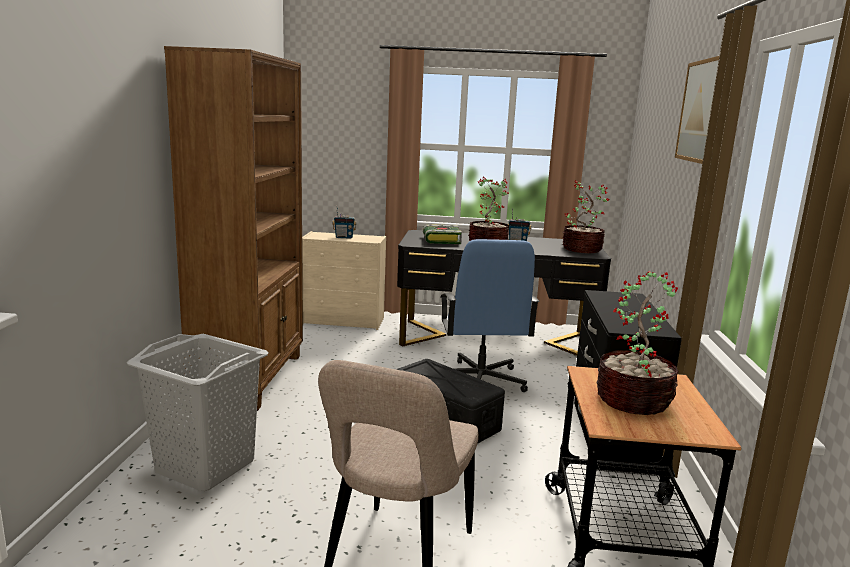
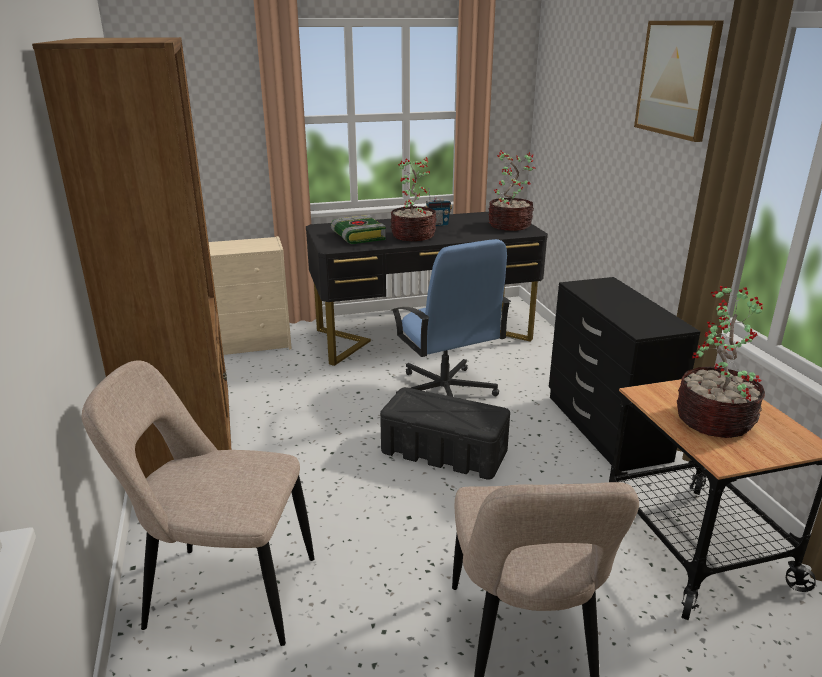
camera: 20 degrees left, 10 degrees up
grey laundry basket [126,334,269,491] -> beige chair [82,361,314,646]
radio [332,205,356,238] -> none

